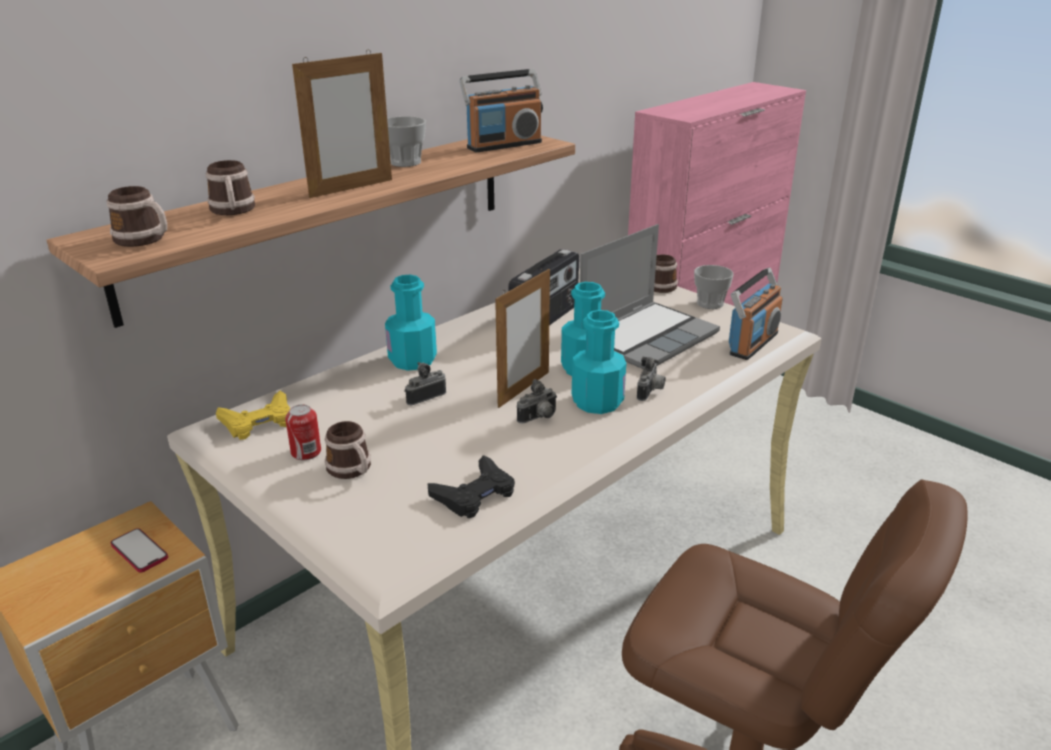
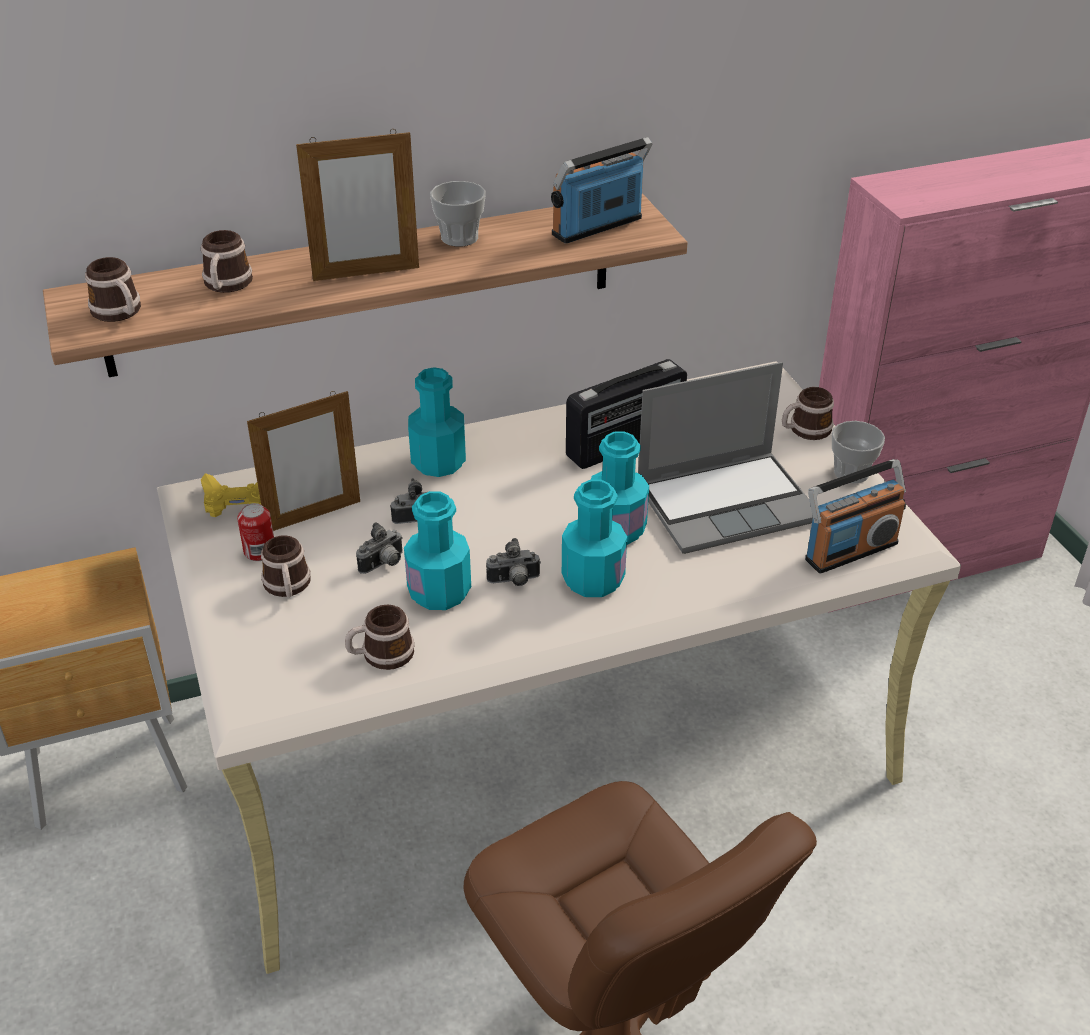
camera: 25 degrees right, 10 degrees up
phone [111,528,168,573] -> none
black game controller [427,455,515,518] -> mug [345,605,414,670]
radio [460,69,543,152] -> radio turned 150 degrees clockwise [551,137,652,243]
picture frame [495,269,550,408] -> picture frame moved to [247,391,360,531]
camera [637,357,666,401] -> camera moved to [356,522,403,574]
none -> turquoise bottle [404,491,471,610]

